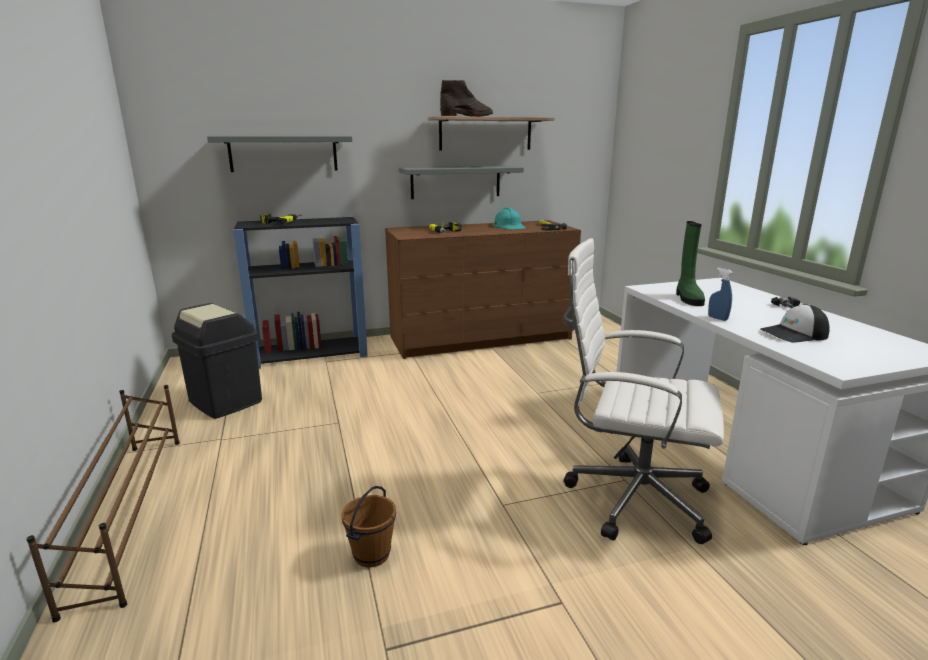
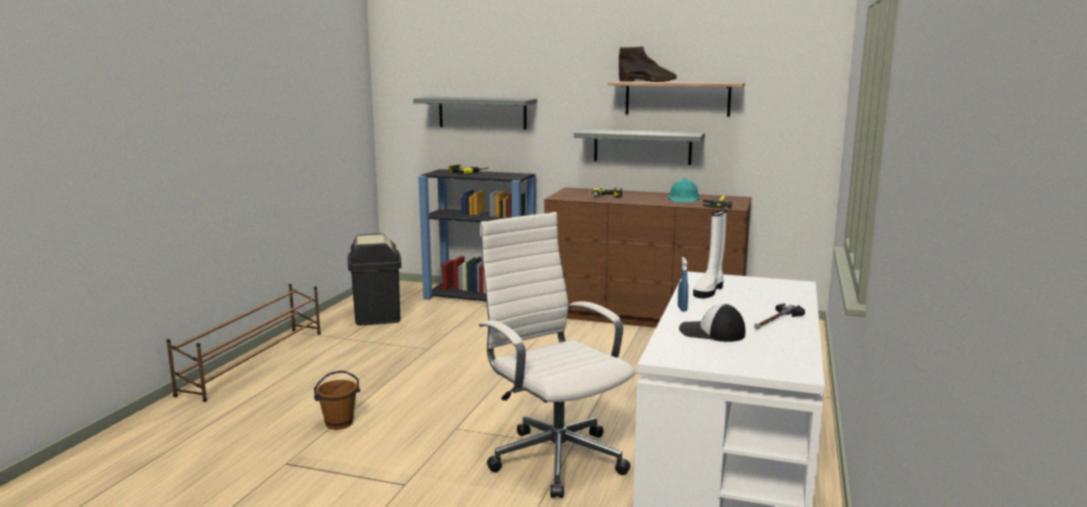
camera: 35 degrees right, 5 degrees down
green boot [676,221,705,306] -> white boot [693,209,727,298]

